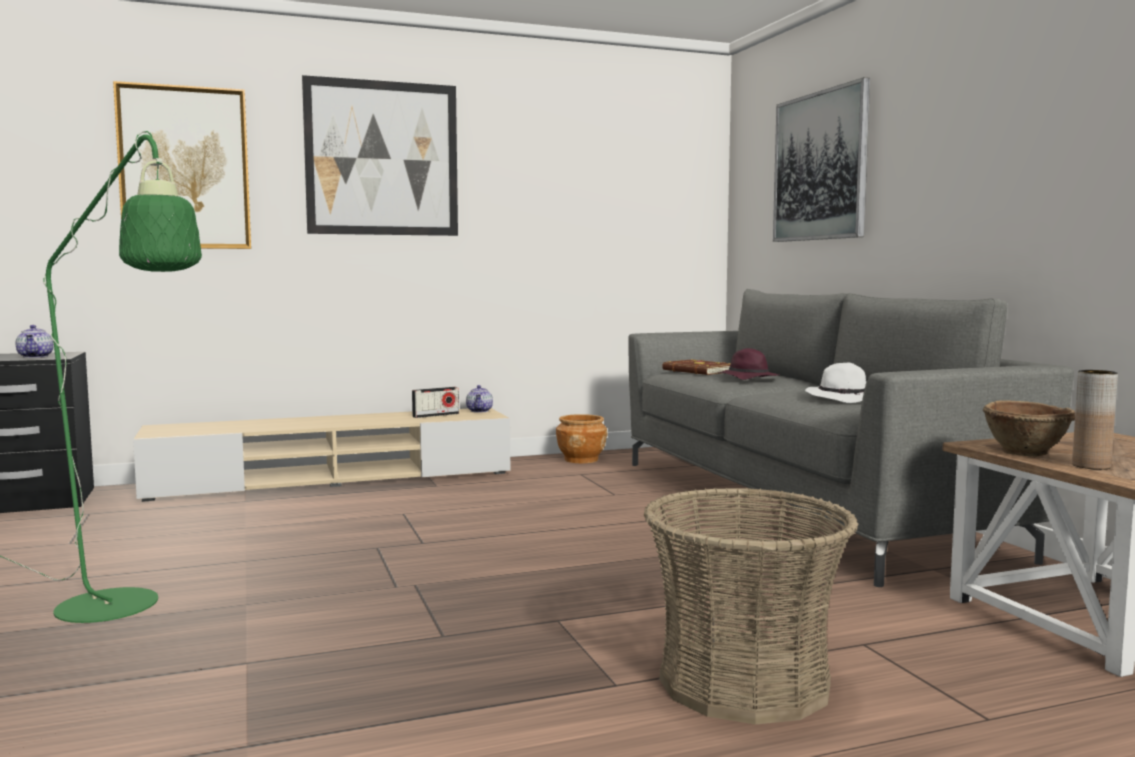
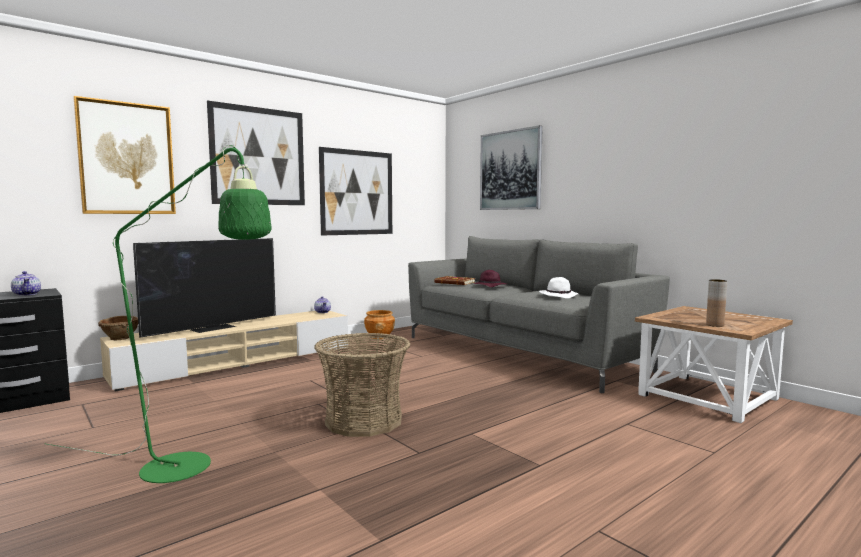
camera: 20 degrees left, 0 degrees up
radio [412,387,459,418] -> none
basket [643,487,858,724] -> basket moved to [314,333,410,437]
brown bowl [983,400,1075,456] -> brown bowl moved to [98,316,138,340]
none -> television [133,238,276,338]
none -> picture [319,147,392,236]

